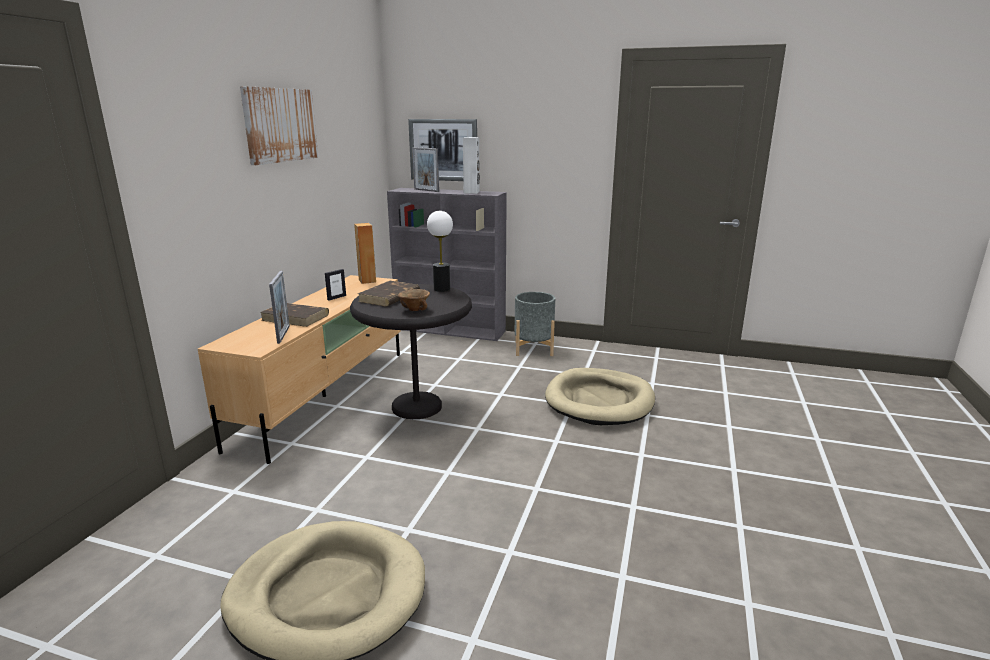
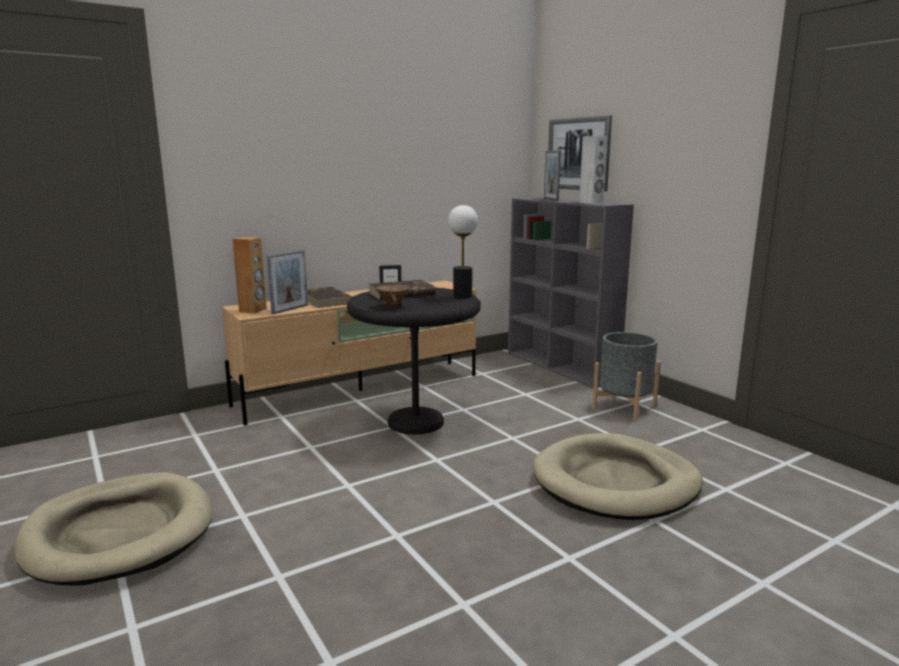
camera: 40 degrees right, 5 degrees down
picture [240,86,318,165] -> none
brown speaker [354,223,376,284] -> brown speaker moved to [233,237,267,313]

